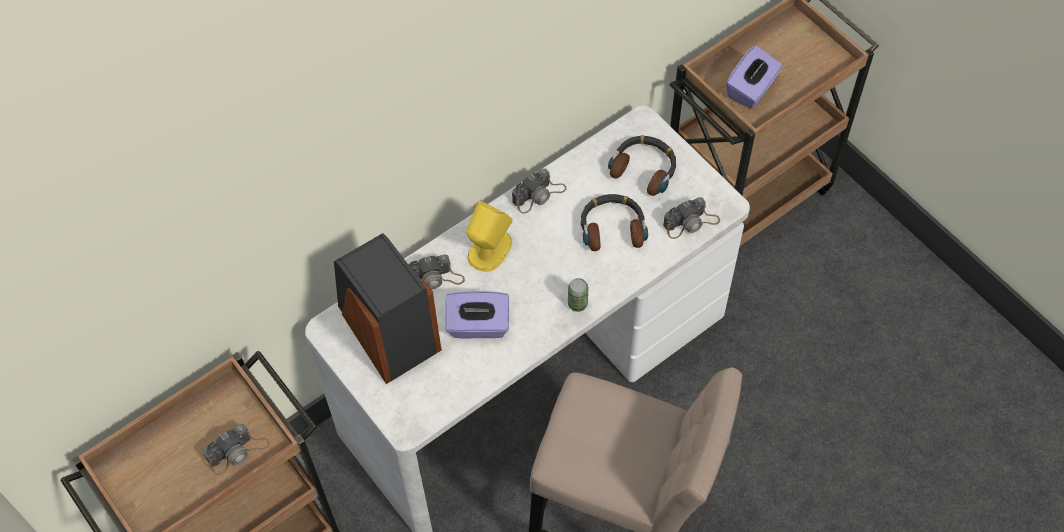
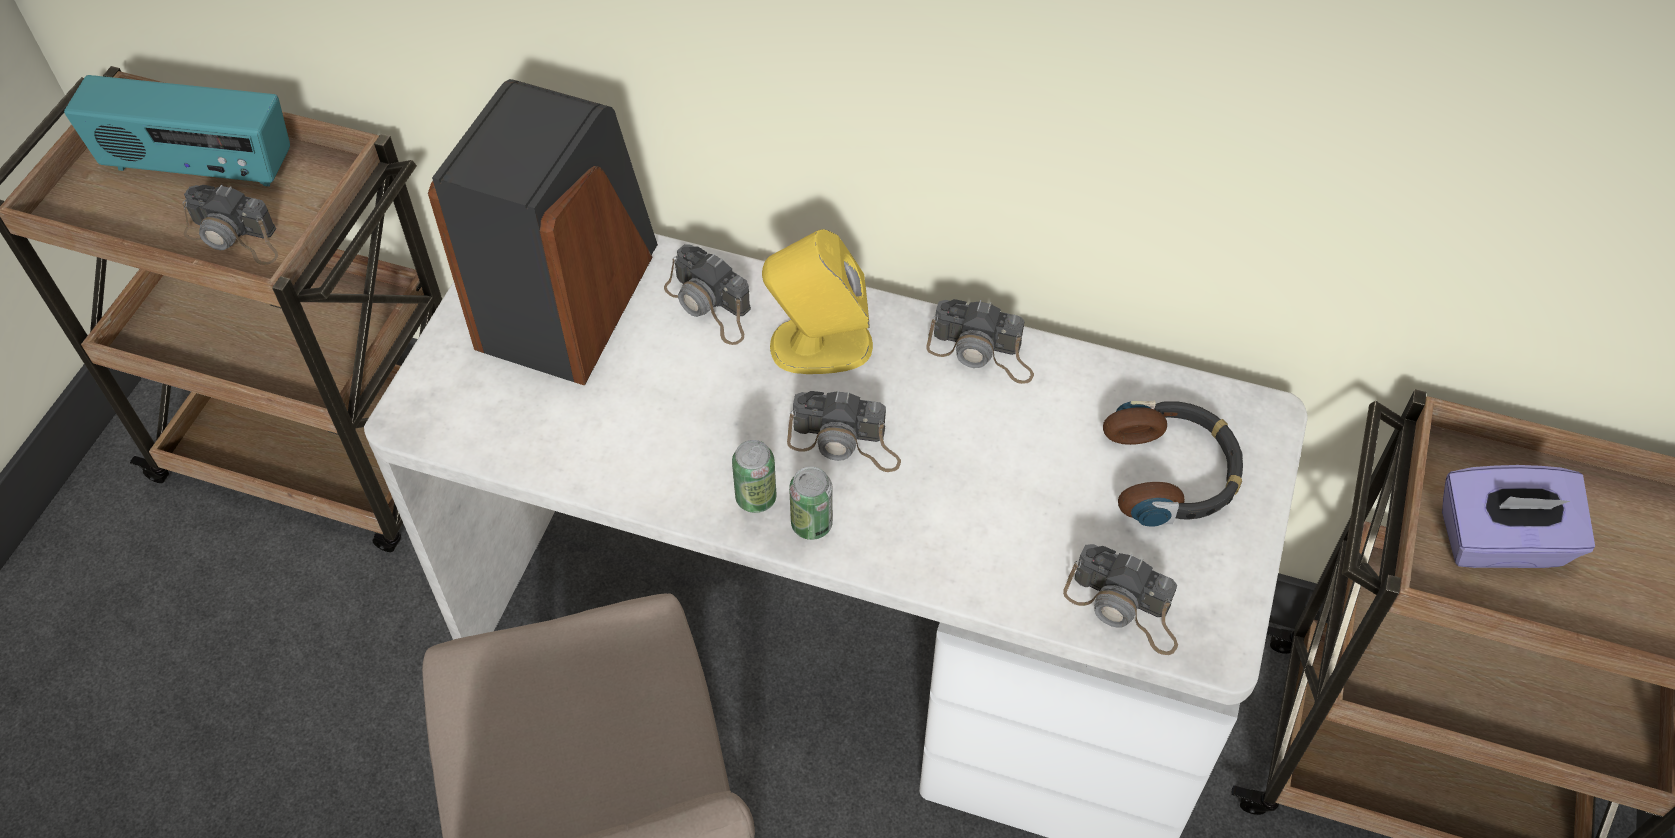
camera: 55 degrees right, 5 degrees down
purple tissue box [446,291,509,338] -> none
headphones [581,194,648,251] -> none
none -> radio [64,75,290,187]
none -> can [732,440,777,513]
none -> camera [787,390,901,472]

